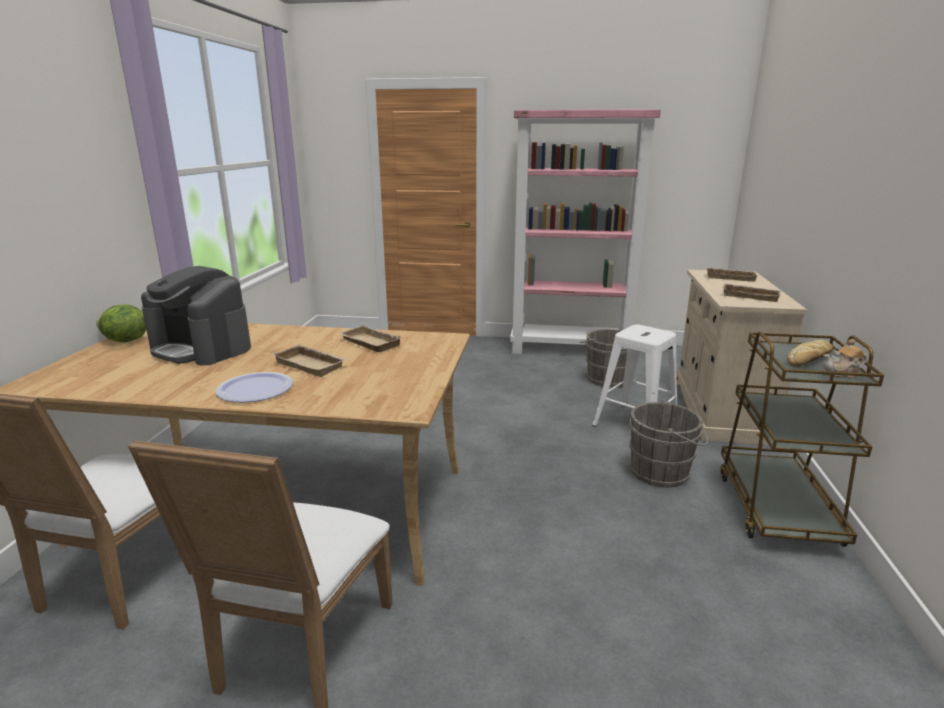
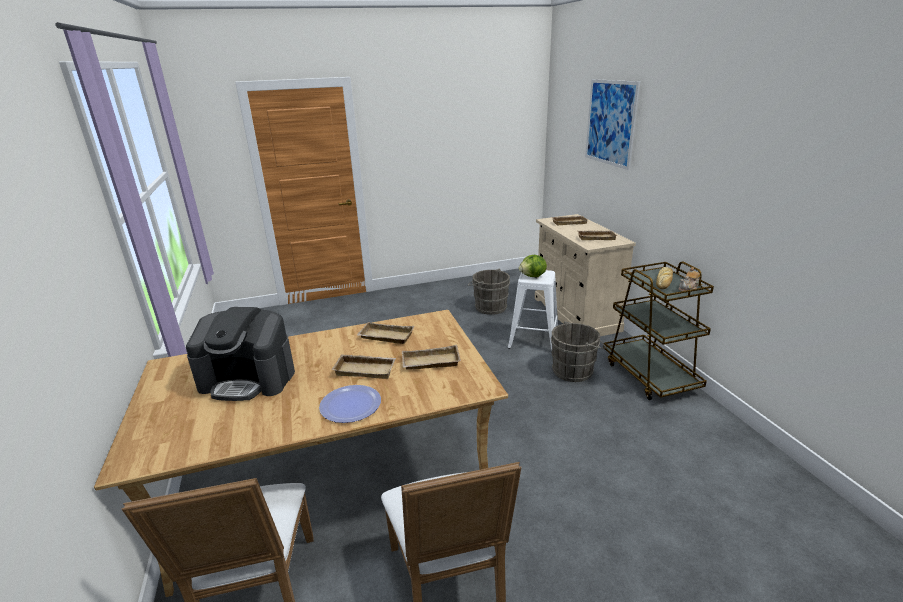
camera: 25 degrees left, 5 degrees up
lettuce [96,304,146,343] -> lettuce moved to [519,255,547,277]
pink bookcase [510,109,661,354] -> none
none -> beige tray [402,345,461,370]
none -> picture [585,79,640,170]

